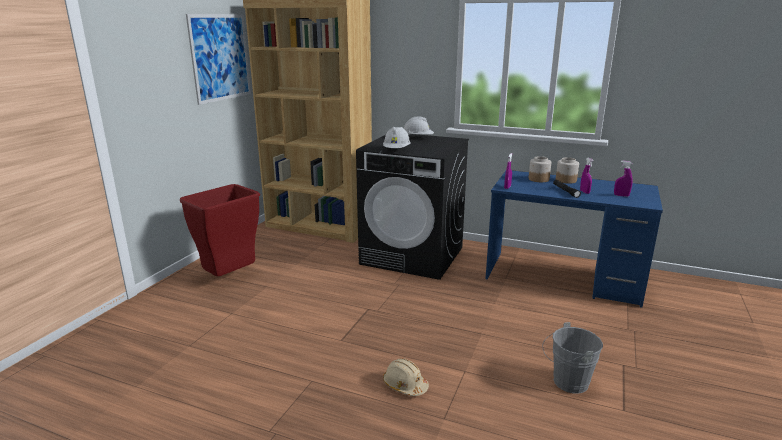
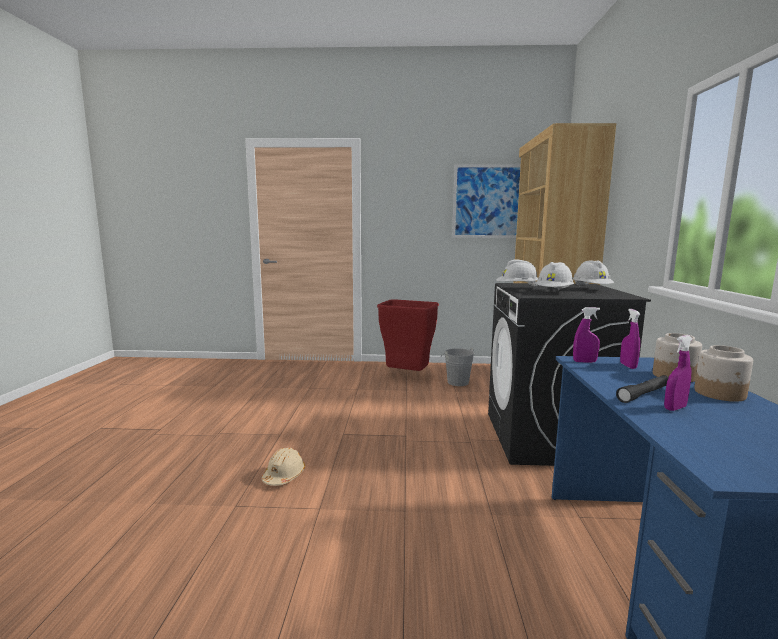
camera: 70 degrees right, 10 degrees down
grey bucket [543,322,603,394] -> grey bucket moved to [443,347,474,386]
purple spray bottle [614,161,633,197] -> purple spray bottle moved to [620,309,640,369]
none -> white hard hat [536,262,574,290]

